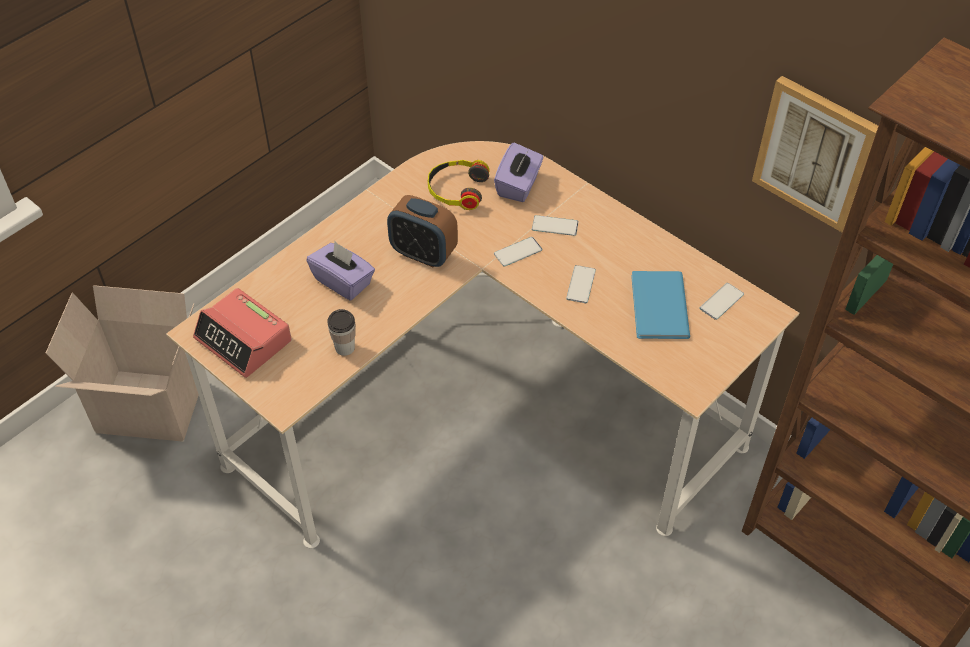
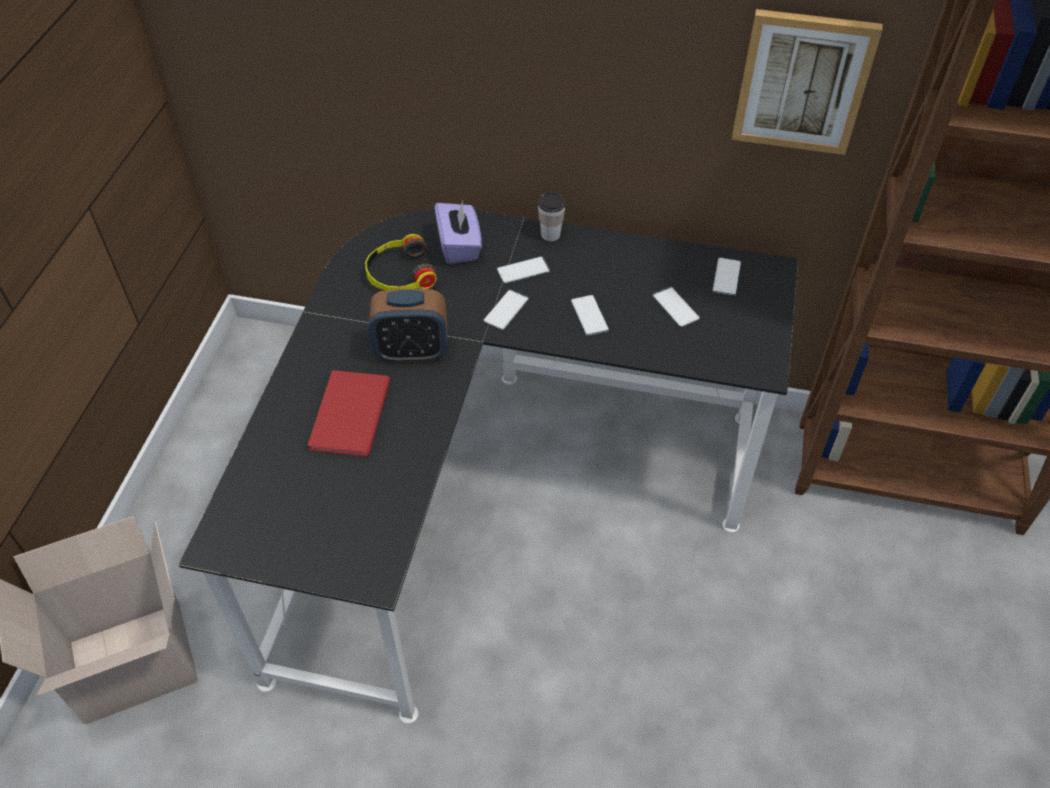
camera: 30 degrees left, 0 degrees up
beige desk [166,141,799,548] -> black desk [178,209,798,724]
alarm clock [193,288,292,378] -> none
purple tissue box [306,241,375,301] -> red book [308,370,390,457]
cup [327,309,356,356] -> cup moved to [538,192,565,241]
blue book [631,271,690,339] -> phone [653,287,700,327]

